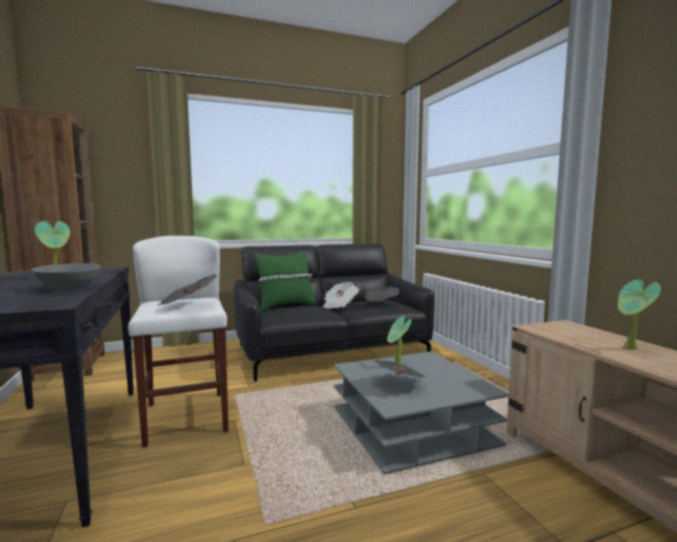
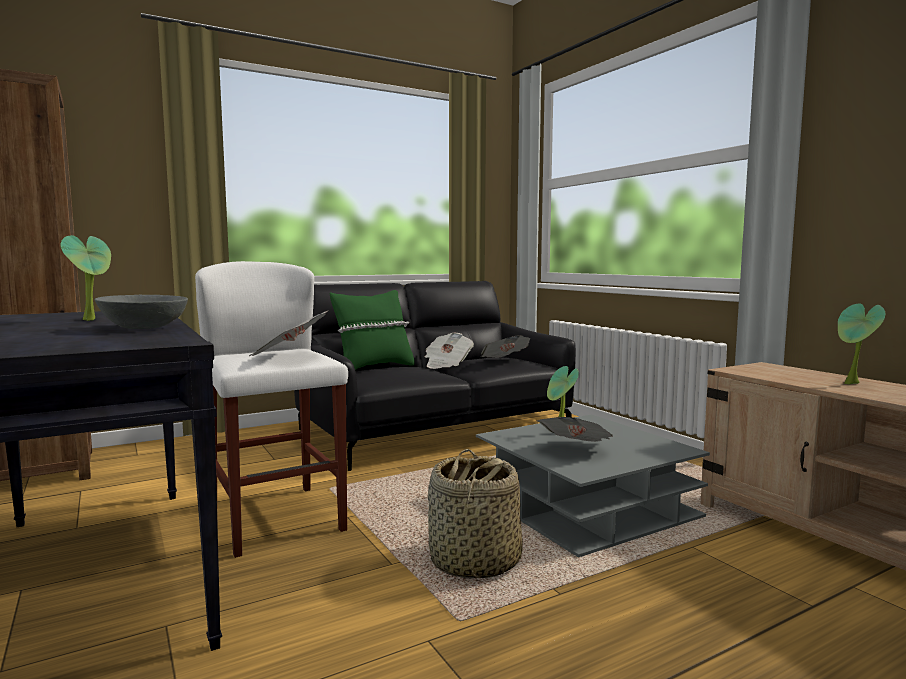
camera: 10 degrees left, 0 degrees up
none -> basket [427,449,523,579]

